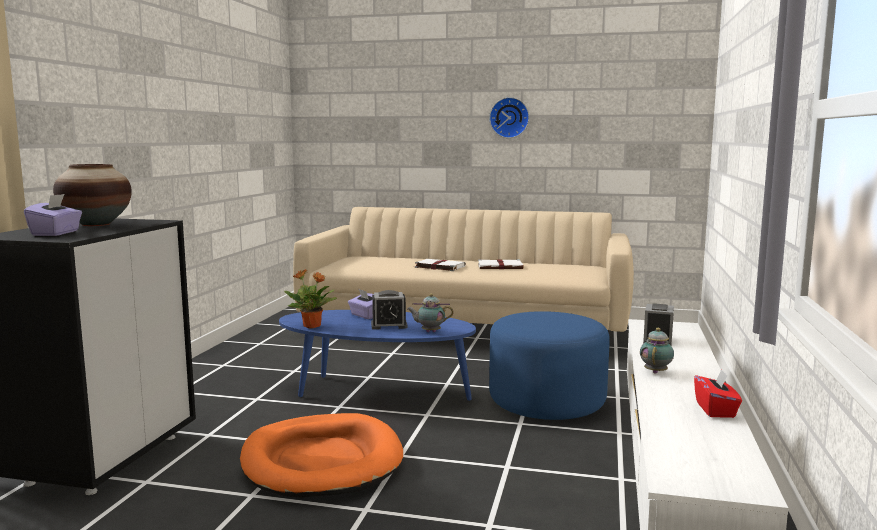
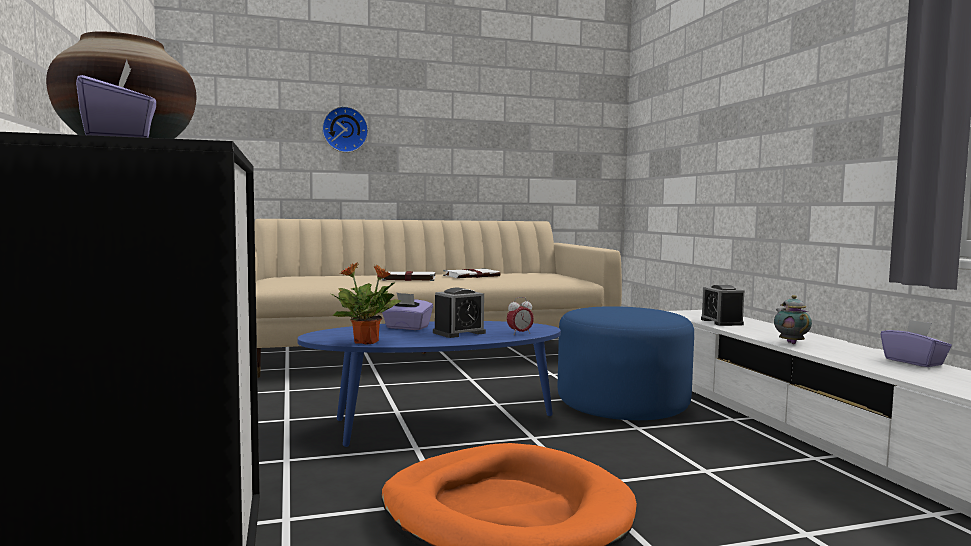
camera: 30 degrees left, 5 degrees down
teapot [407,294,454,332] -> alarm clock [507,297,534,335]
wall clock [489,97,529,138] -> wall clock moved to [322,106,368,153]
red tissue box [694,369,742,418] -> purple tissue box [881,320,952,367]

